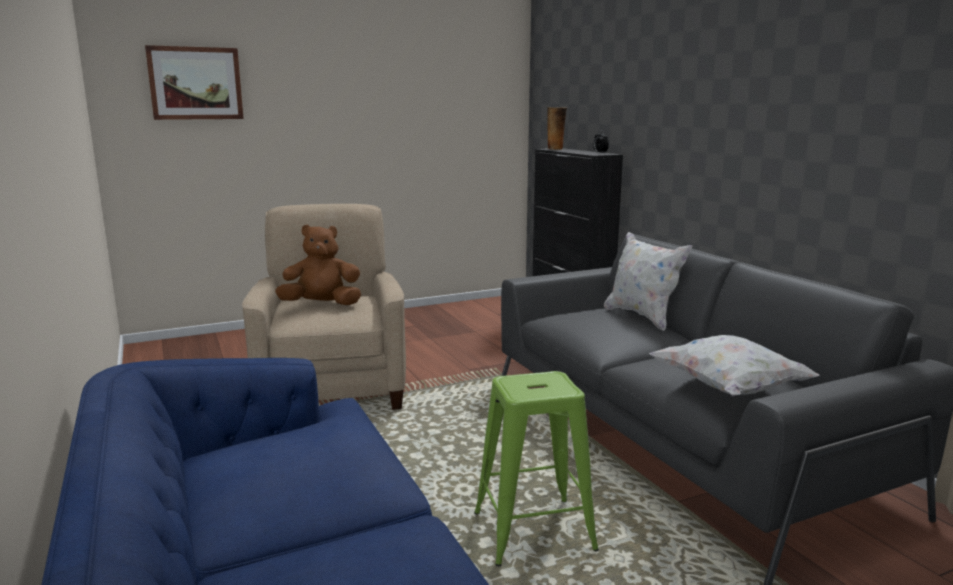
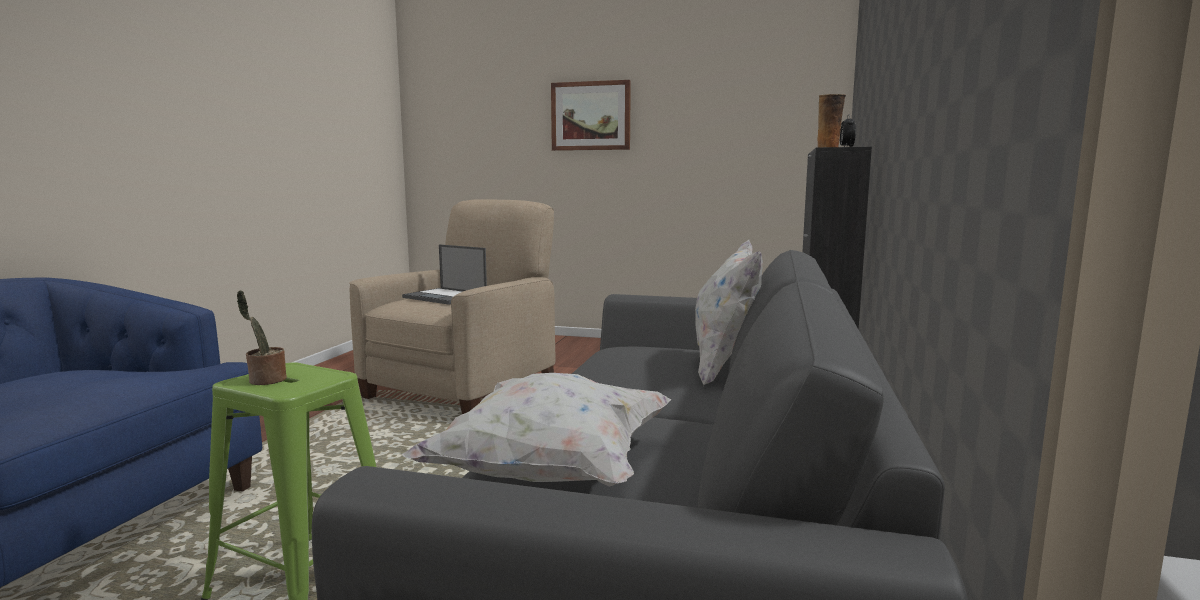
camera: 40 degrees right, 5 degrees down
picture [145,45,244,120] -> picture moved to [551,80,631,151]
brown plush toy [275,225,361,305] -> laptop [402,244,487,305]
none -> potted plant [237,290,287,385]

